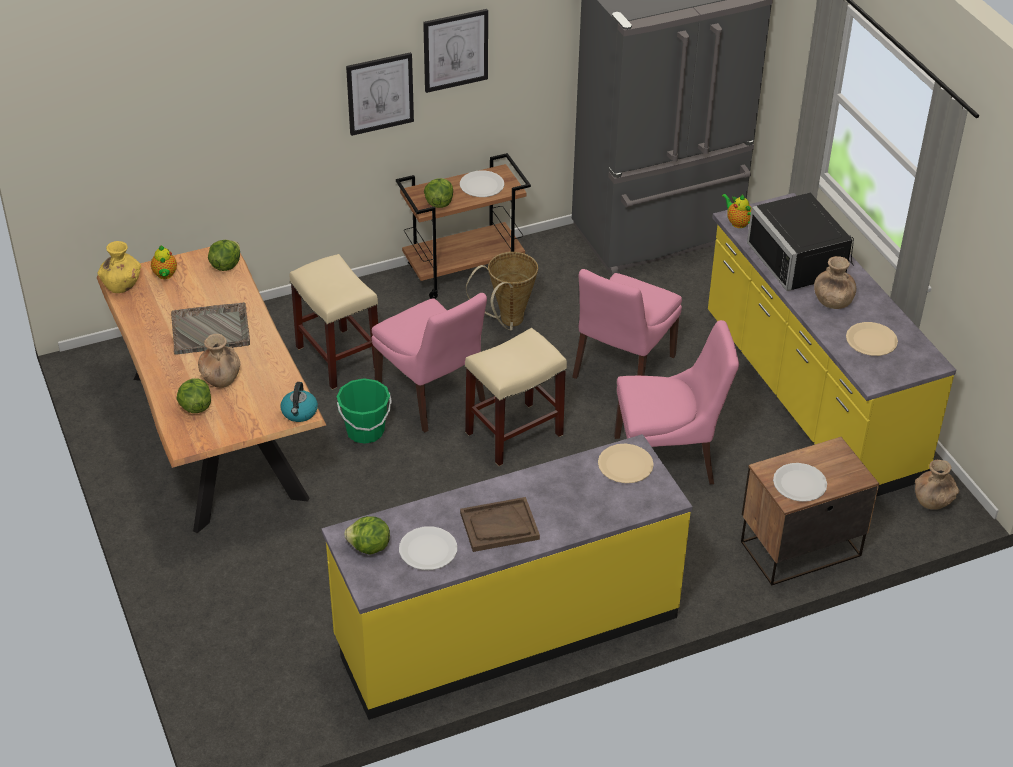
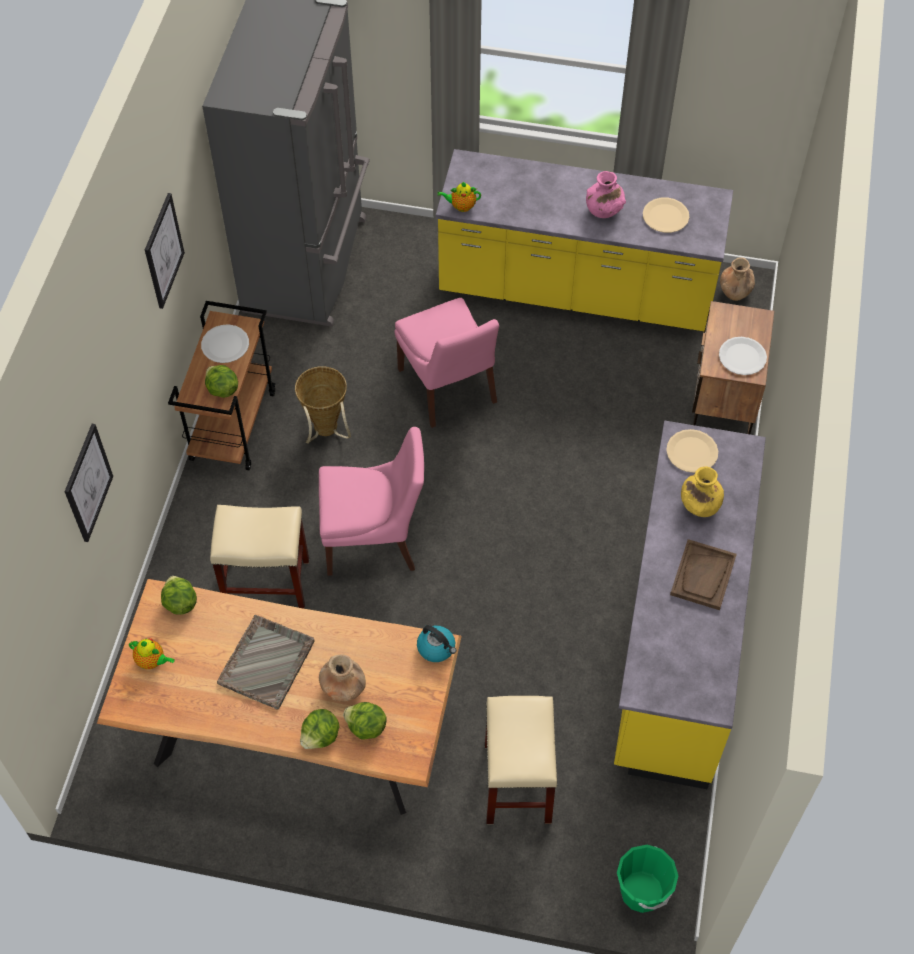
camera: 55 degrees left, 15 degrees up
yellow vase [97,241,141,293] -> yellow vase moved to [681,466,724,517]
green bucket [337,378,392,444] -> green bucket moved to [617,845,678,913]
lettuce [344,516,390,555] -> lettuce moved to [300,709,340,749]
picture [346,52,414,136] -> picture moved to [64,424,113,542]
white plate [399,526,457,570] -> none
beige stool [465,328,567,466] -> beige stool moved to [485,696,557,824]
pink chair [614,320,739,484] -> none
black microwave [747,193,854,291] -> none
brown vase [814,256,856,309] -> pink vase [586,171,626,218]

